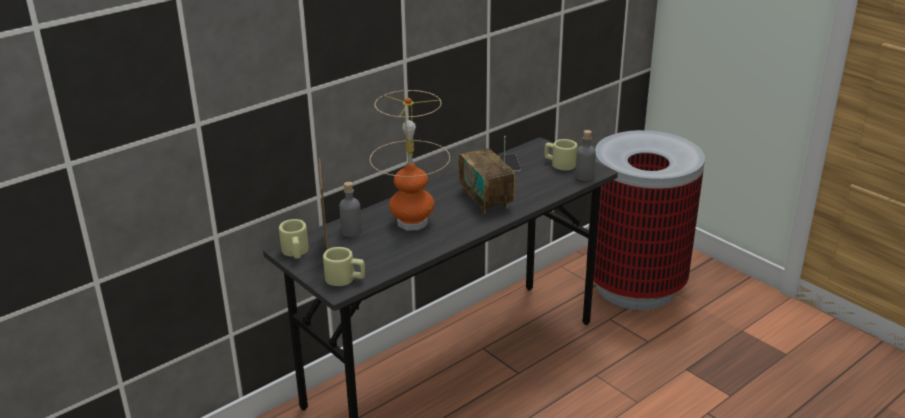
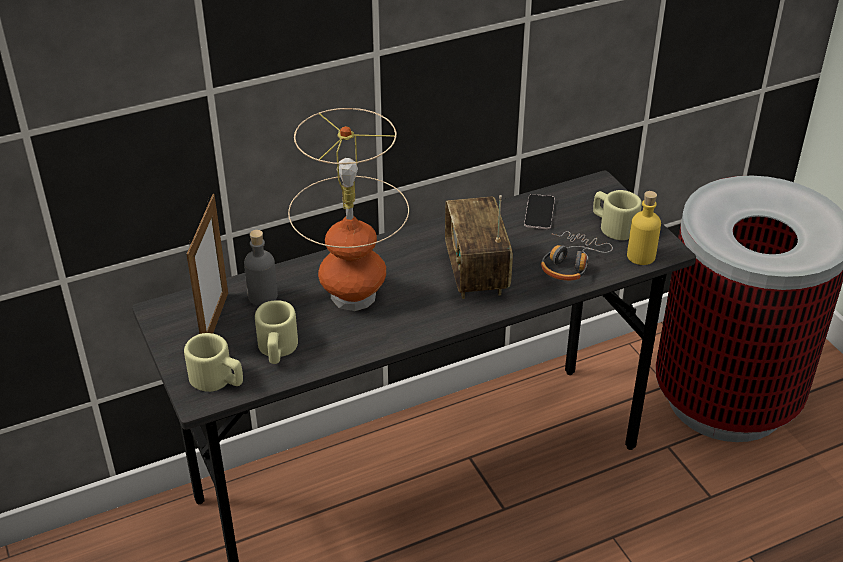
camera: 15 degrees right, 10 degrees up
beige mug [279,219,309,259] -> beige mug moved to [255,300,298,364]
grey bottle [575,130,596,181] -> yellow bottle [627,191,661,265]
none -> headphones [541,231,613,281]

